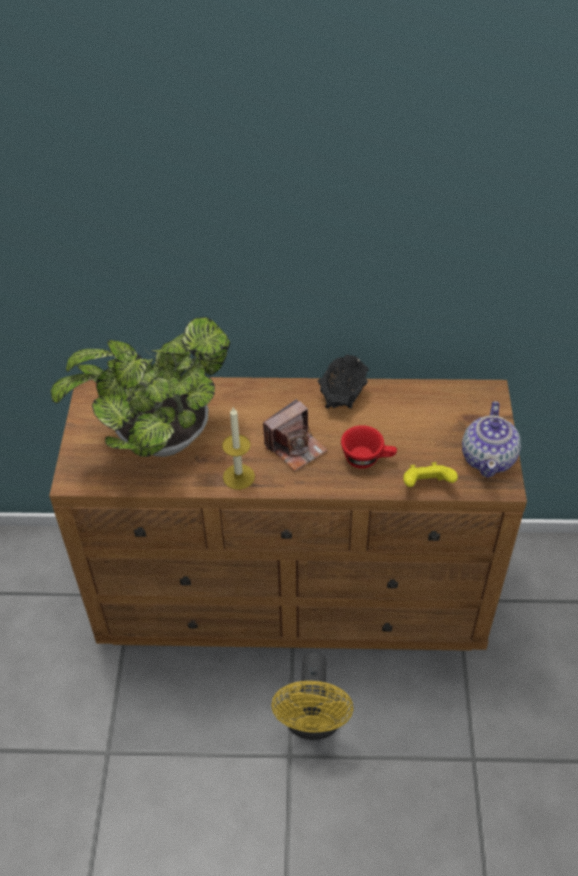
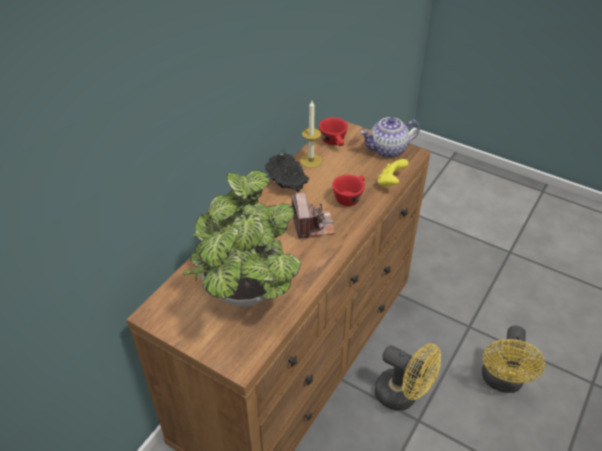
camera: 60 degrees left, 5 degrees down
candle [222,406,255,490] -> candle moved to [300,101,322,168]
teapot [462,401,521,478] -> teapot turned 120 degrees clockwise [360,117,420,158]
none -> red cup [319,117,348,146]
none -> yellow fan [482,325,545,393]

